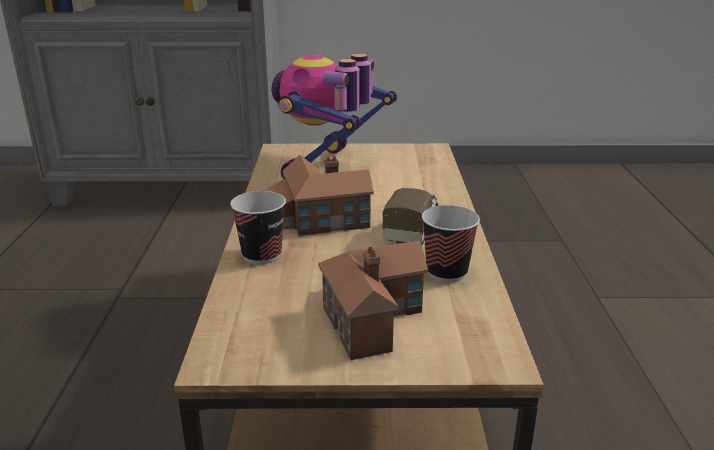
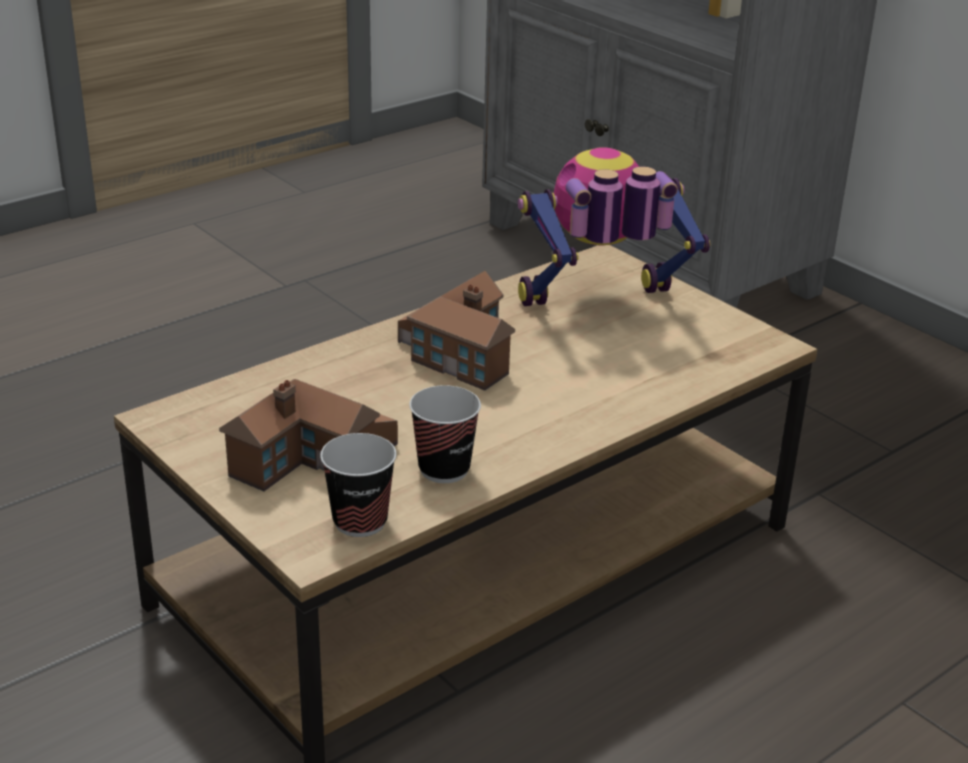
camera: 50 degrees right, 5 degrees up
cup [230,191,286,264] -> cup moved to [320,433,397,537]
toy truck [382,188,439,245] -> none

